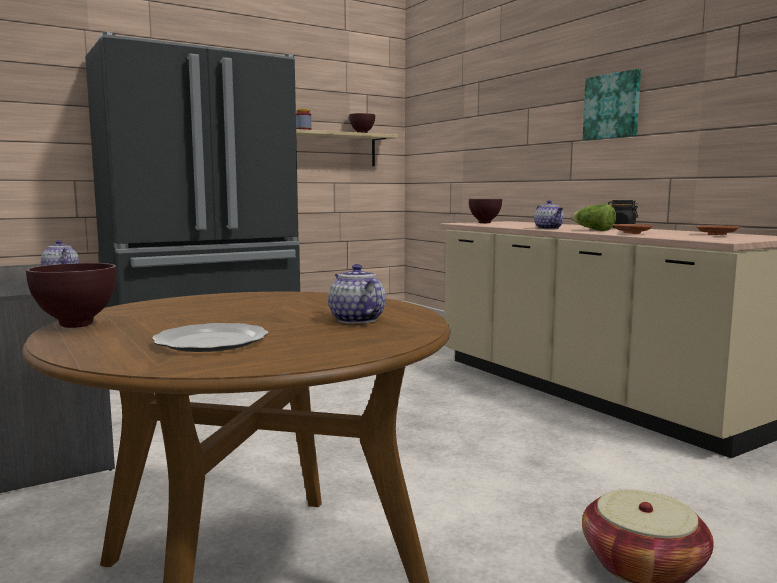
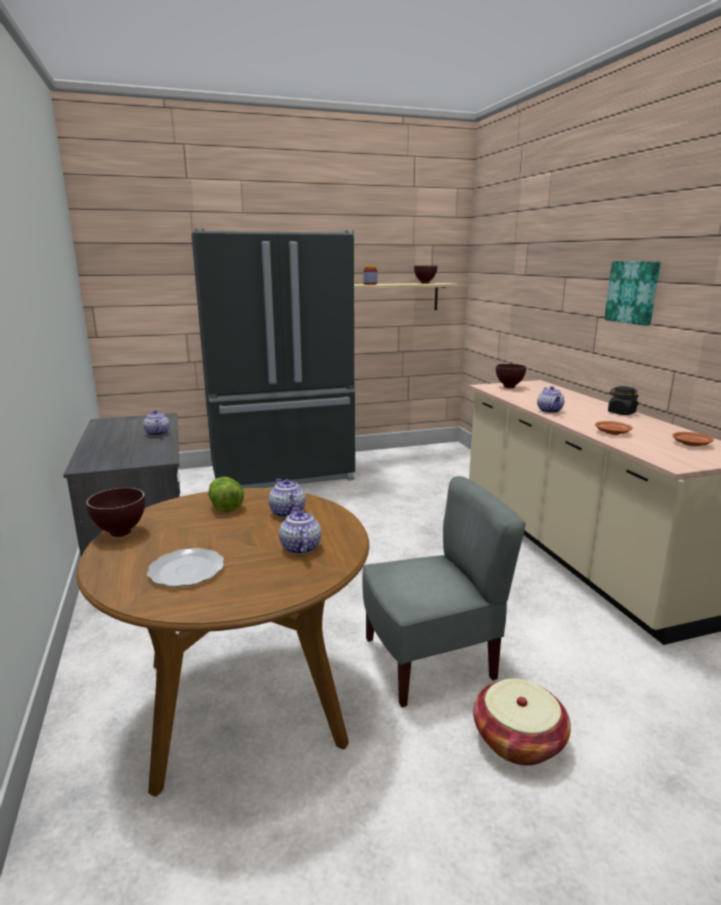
camera: 15 degrees right, 10 degrees up
lettuce [571,204,616,231] -> lettuce moved to [208,477,244,512]
none -> teapot [268,478,306,518]
none -> grey chair [362,476,526,707]

